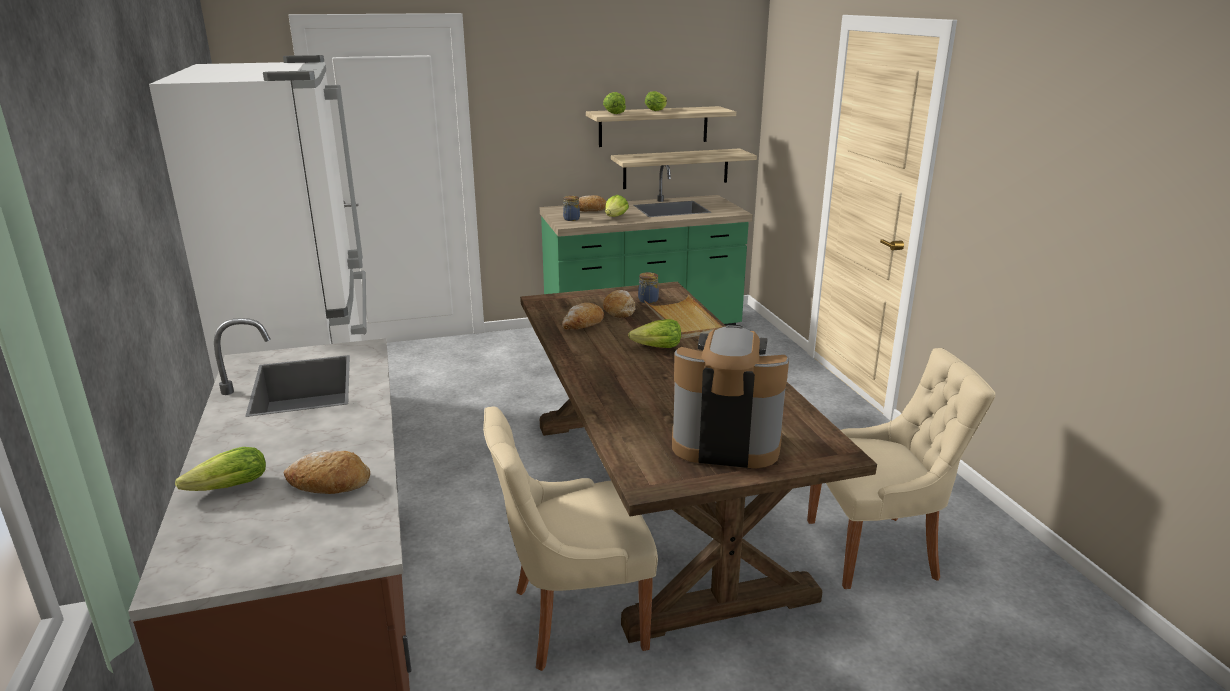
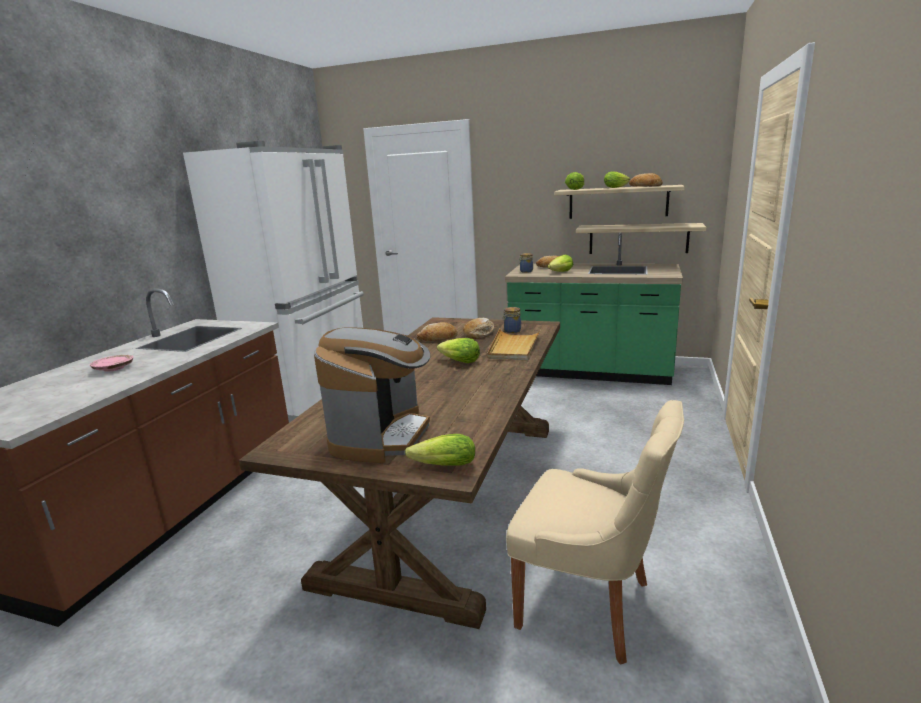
camera: 35 degrees right, 5 degrees down
lettuce [175,447,266,491] -> lettuce moved to [405,434,475,466]
bread [284,450,370,494] -> bread moved to [629,173,663,187]
beige chair [483,406,658,671] -> none
coffee machine [672,325,789,468] -> coffee machine turned 60 degrees clockwise [314,327,430,463]
none -> pink plate [90,355,133,372]

